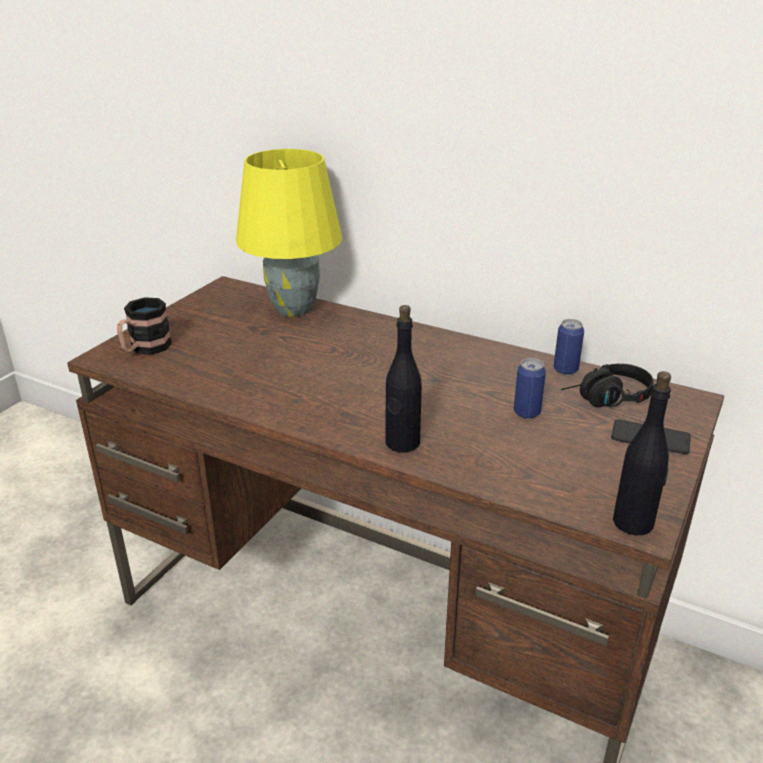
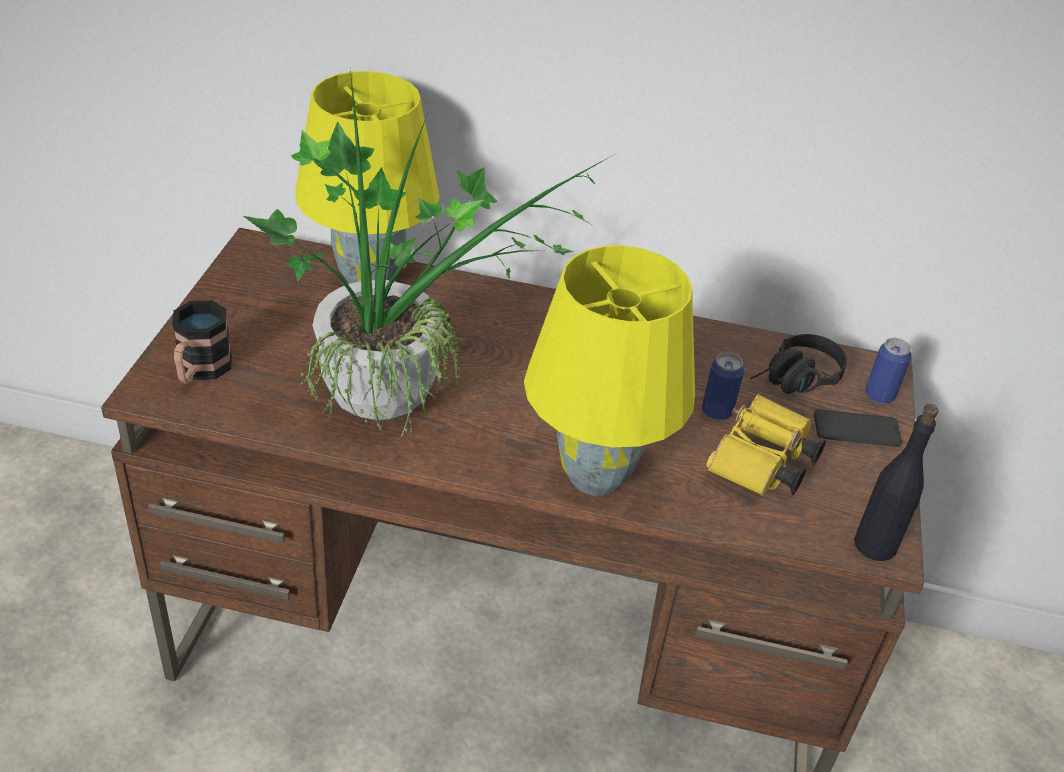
camera: 20 degrees left, 10 degrees up
black bottle [386,305,422,452] -> yellow table lamp [524,245,695,496]
can [554,319,584,375] -> can moved to [865,338,912,404]
none -> potted plant [243,70,615,438]
none -> yellow binoculars [706,394,826,496]

